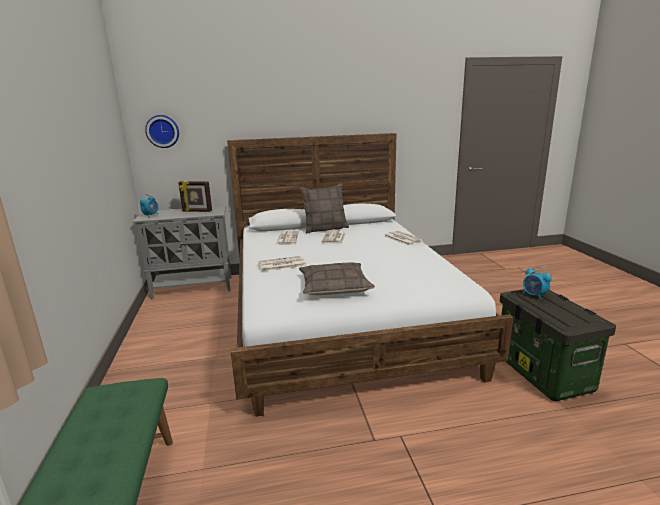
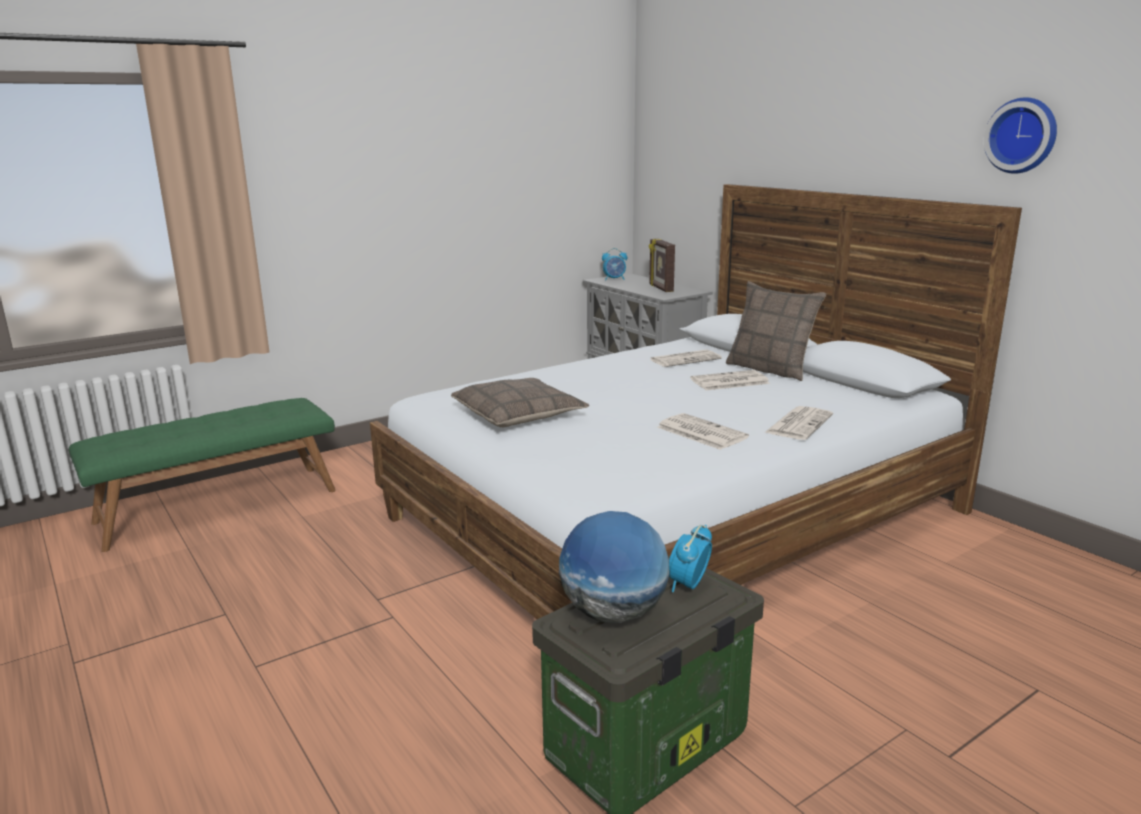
camera: 65 degrees right, 0 degrees up
wall clock [145,115,179,148] -> wall clock moved to [984,97,1057,174]
newspaper [258,256,306,271] -> newspaper moved to [657,413,749,450]
none -> globe [559,511,669,623]

